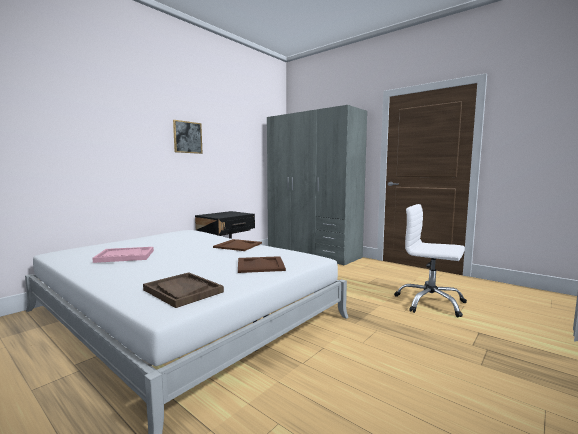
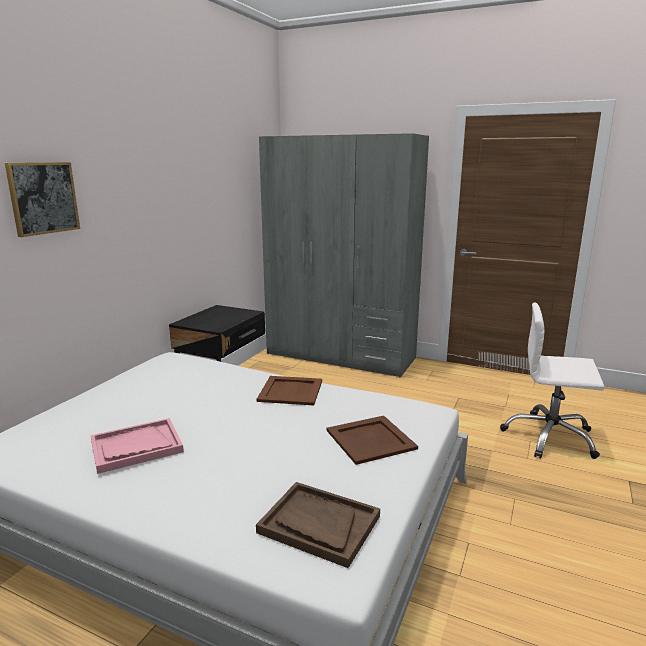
camera: 15 degrees left, 10 degrees up
picture [173,120,202,154] -> picture moved to [5,162,80,237]

